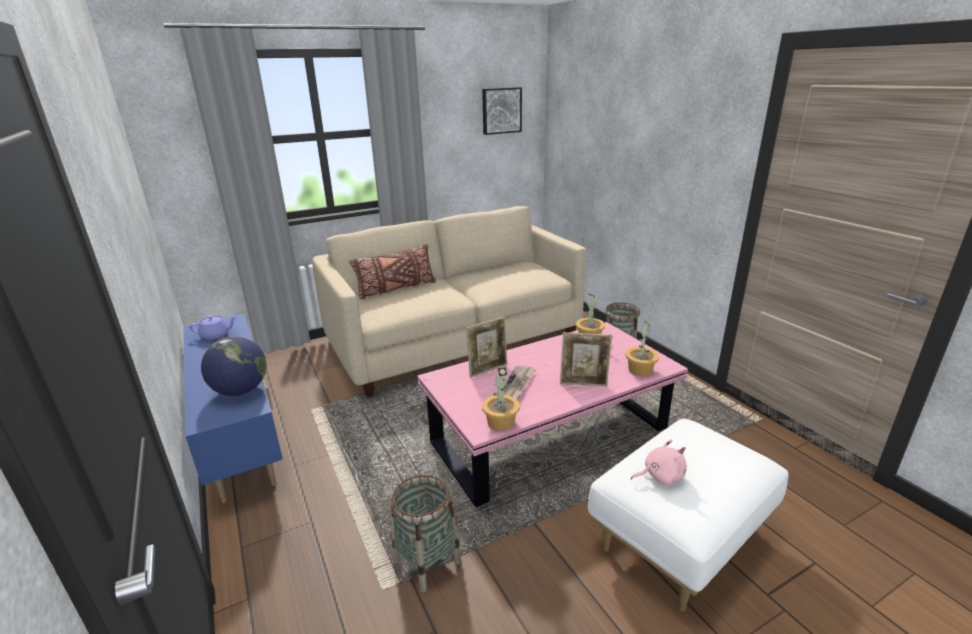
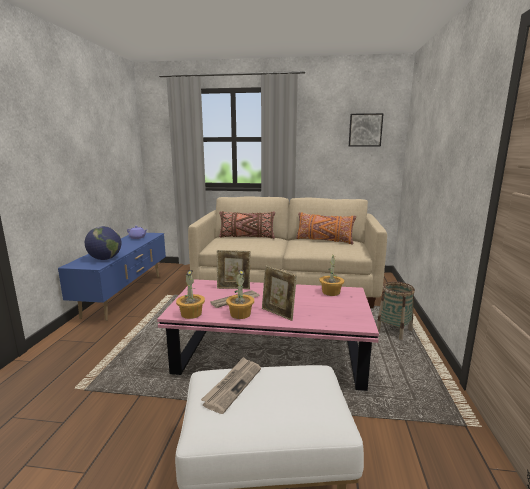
camera: 35 degrees right, 10 degrees down
basket [391,475,462,592] -> none
potted plant [625,321,659,376] -> potted plant moved to [226,269,254,319]
pink plush toy [631,439,687,486] -> newspaper [201,357,261,414]
none -> orange pillow [296,212,356,245]

